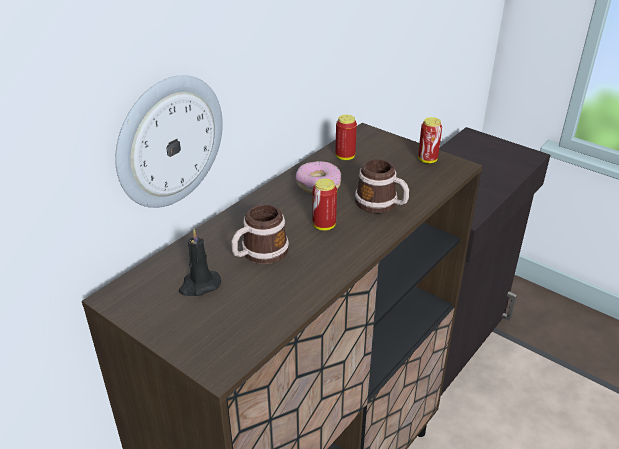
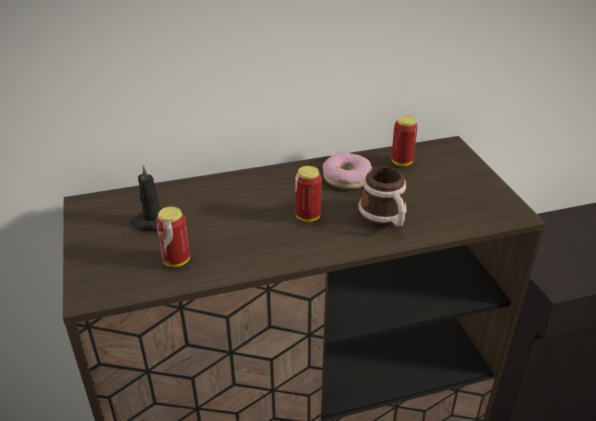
camera: 35 degrees right, 0 degrees up
wall clock [115,75,223,208] -> none
mug [231,204,289,264] -> none
can [418,117,442,163] -> can moved to [156,207,190,267]

